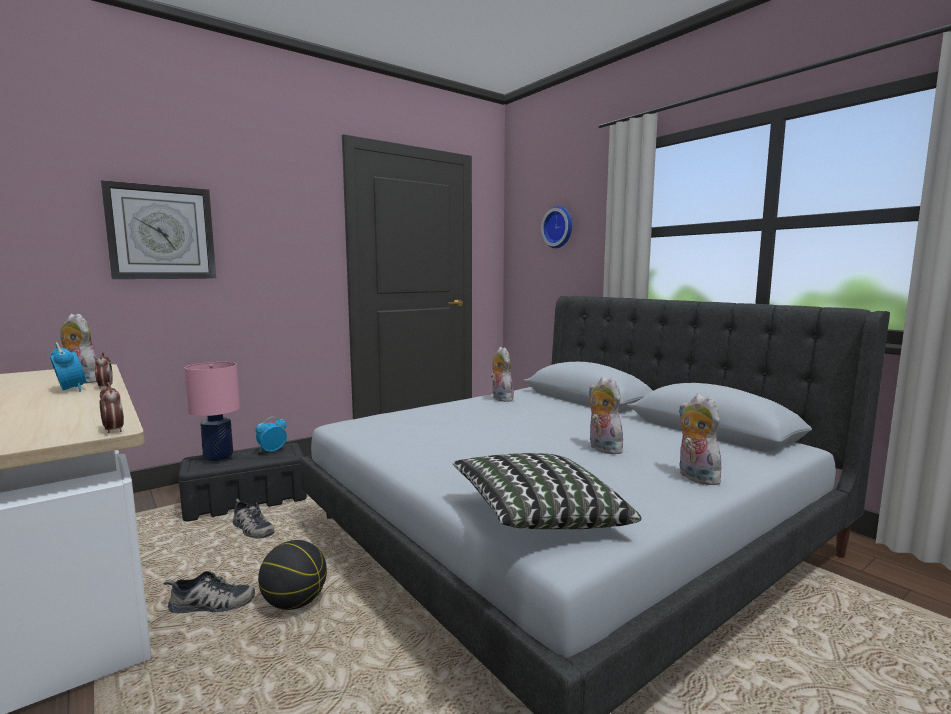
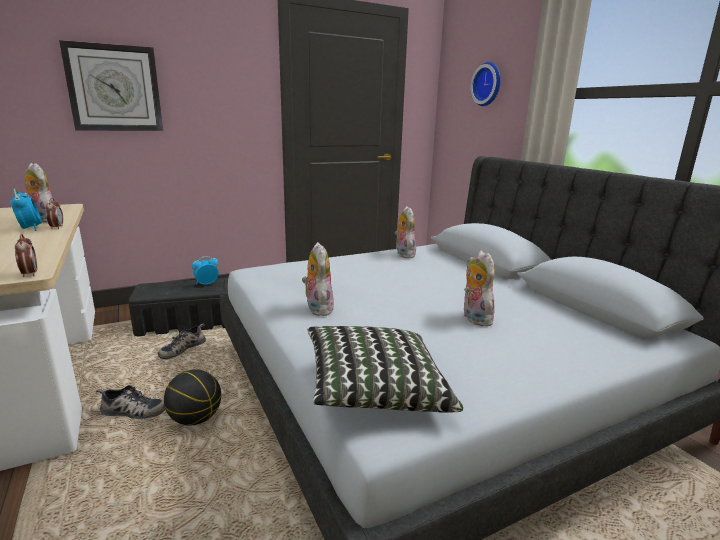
camera: 10 degrees right, 10 degrees up
pink table lamp [185,362,240,461] -> none
shoe [233,499,274,539] -> shoe turned 75 degrees clockwise [158,324,206,359]
plush toy [678,394,727,485] -> plush toy moved to [302,242,334,316]

